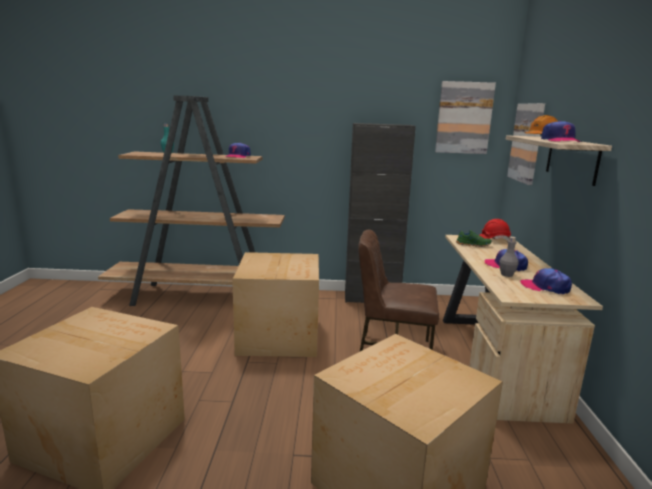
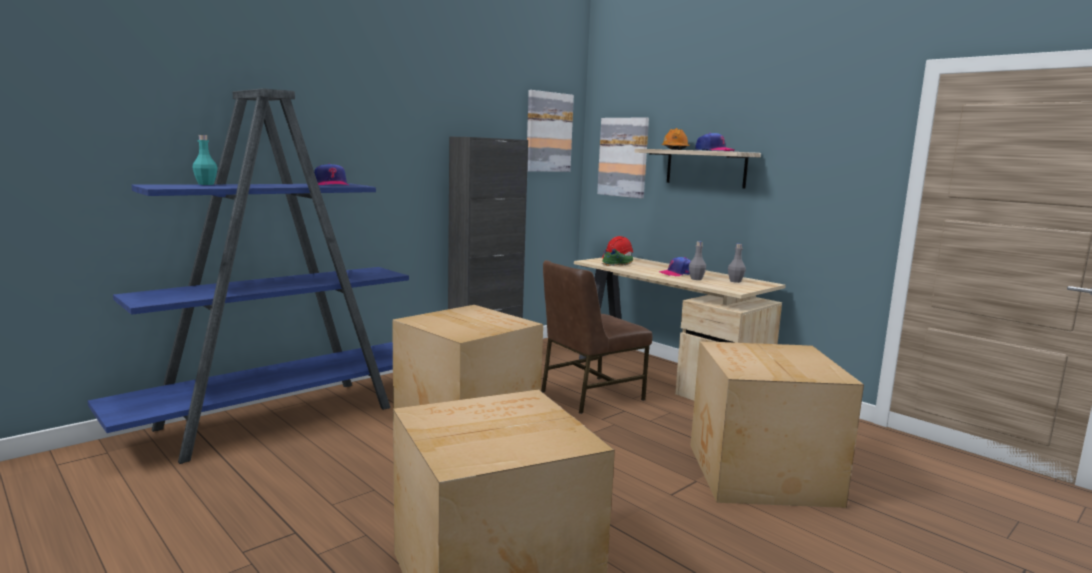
camera: 45 degrees left, 5 degrees down
brown bookcase [98,96,285,306] -> blue bookcase [88,88,409,464]
cap [520,268,572,294] -> grey bottle [728,244,746,283]

